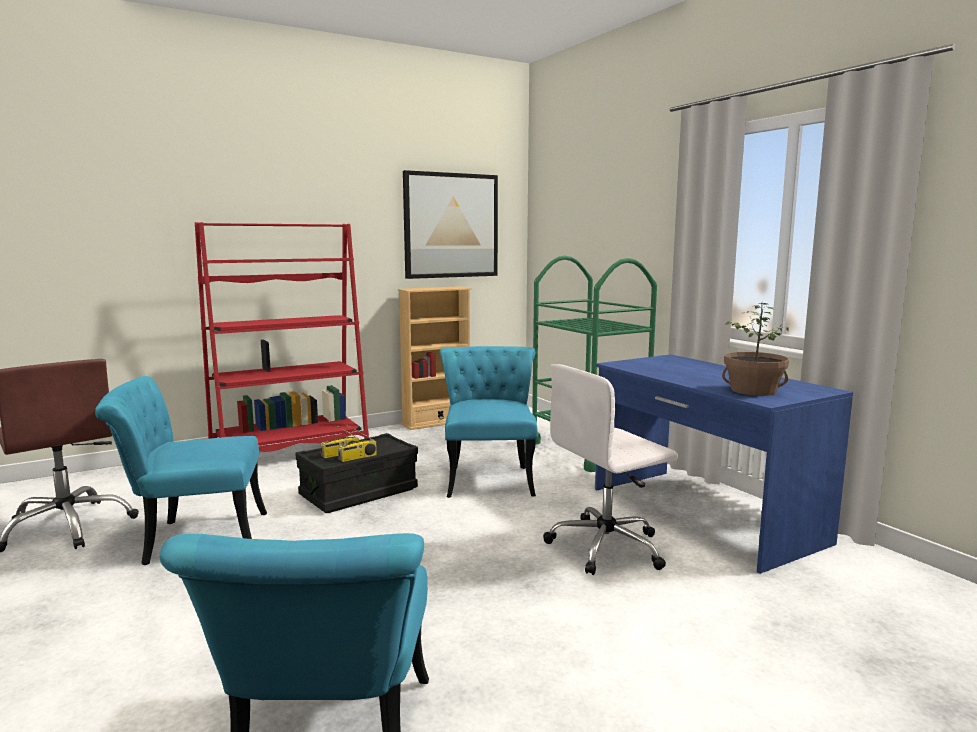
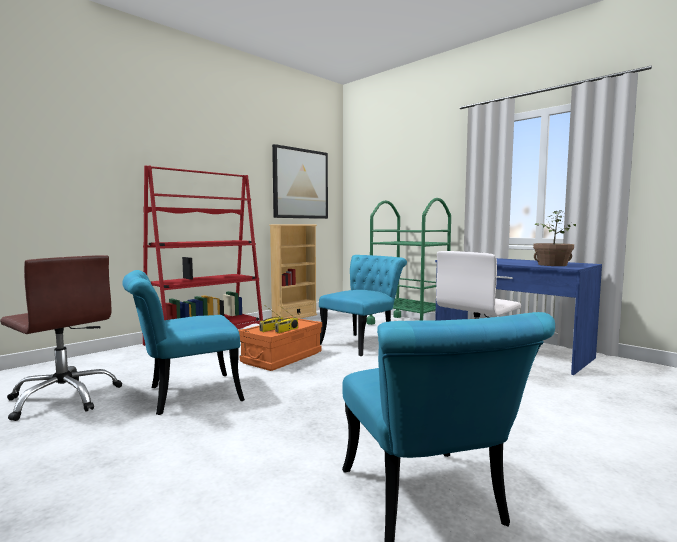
camera: 15 degrees left, 5 degrees down
black storage box [295,433,418,513] -> orange storage box [238,317,322,371]
turquoise chair [440,346,537,498] -> turquoise chair turned 60 degrees clockwise [319,255,407,356]

